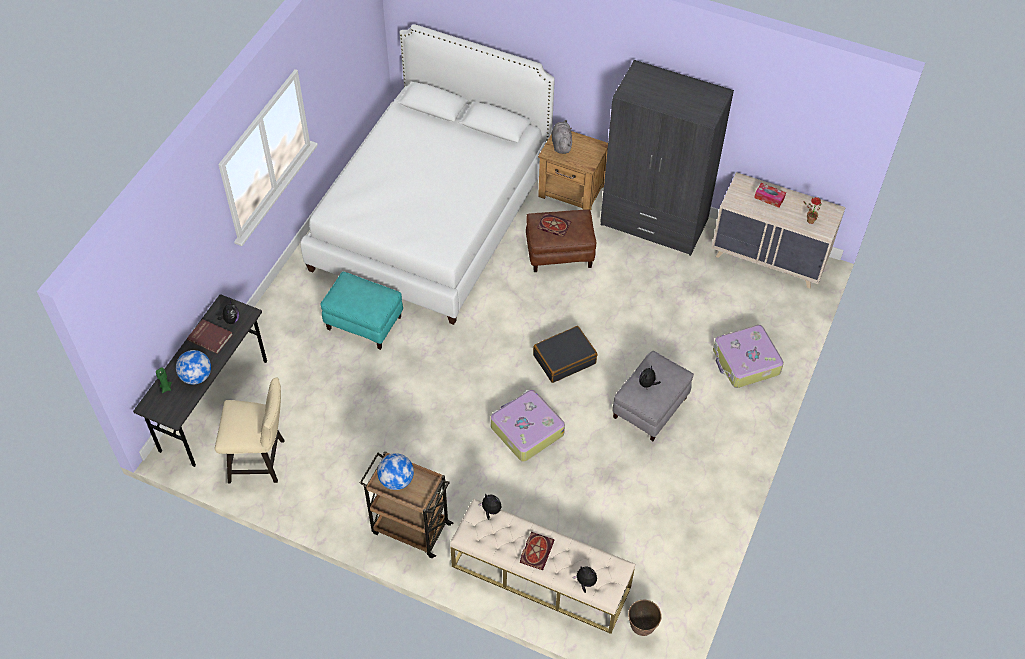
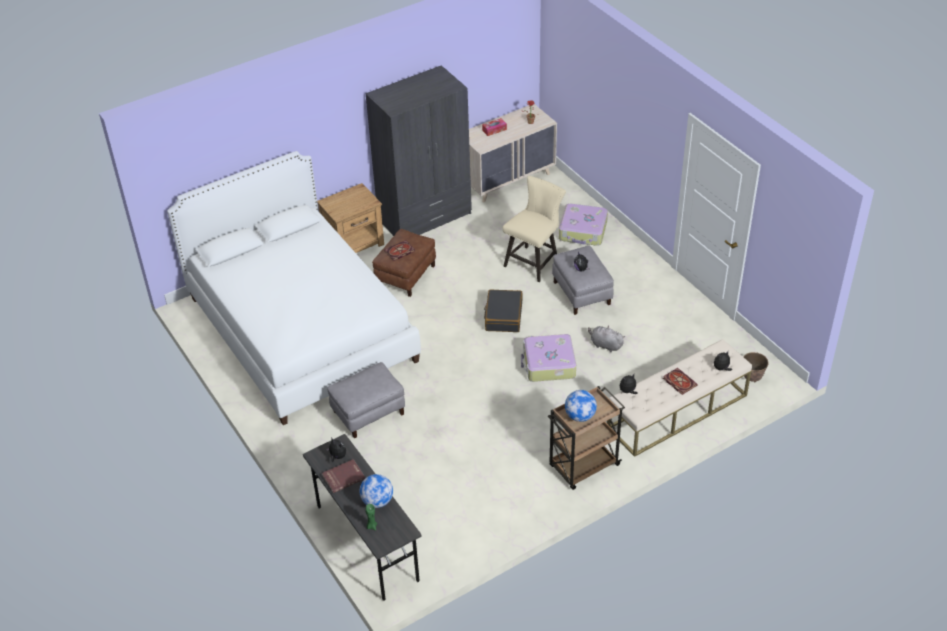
camera: 55 degrees left, 10 degrees down
beige chair [215,377,285,483] -> beige chair moved to [503,176,566,282]
turquoise ottoman [320,272,403,350] -> grey ottoman [327,362,405,438]
grey plush toy [552,120,572,154] -> grey plush toy moved to [588,326,625,352]

